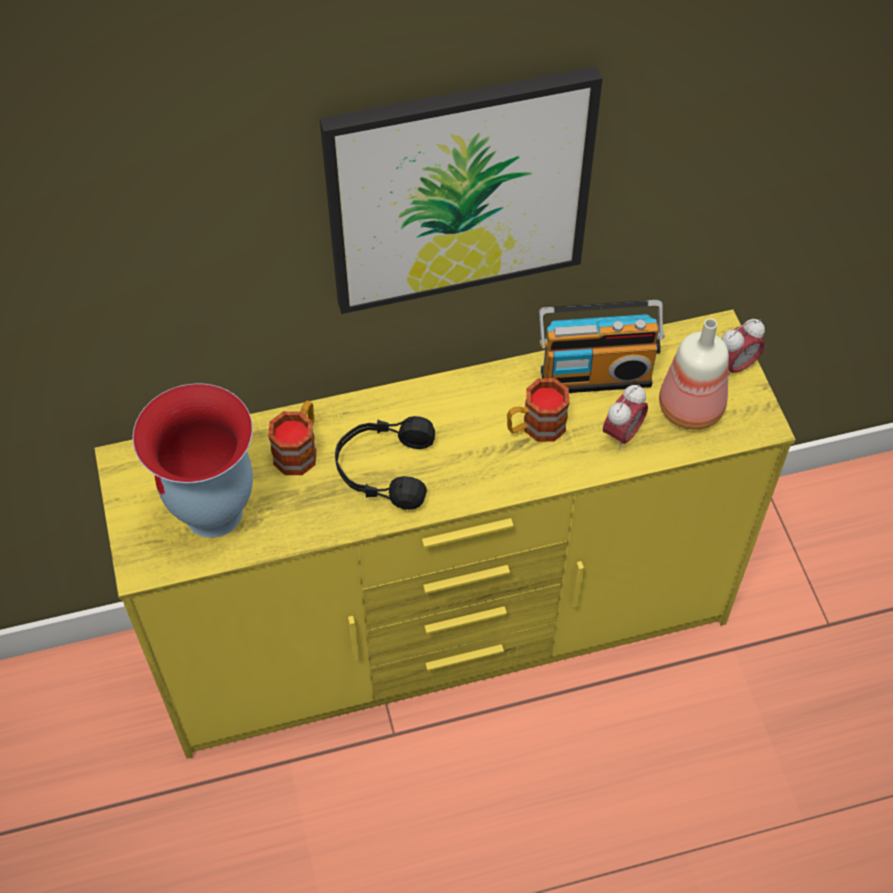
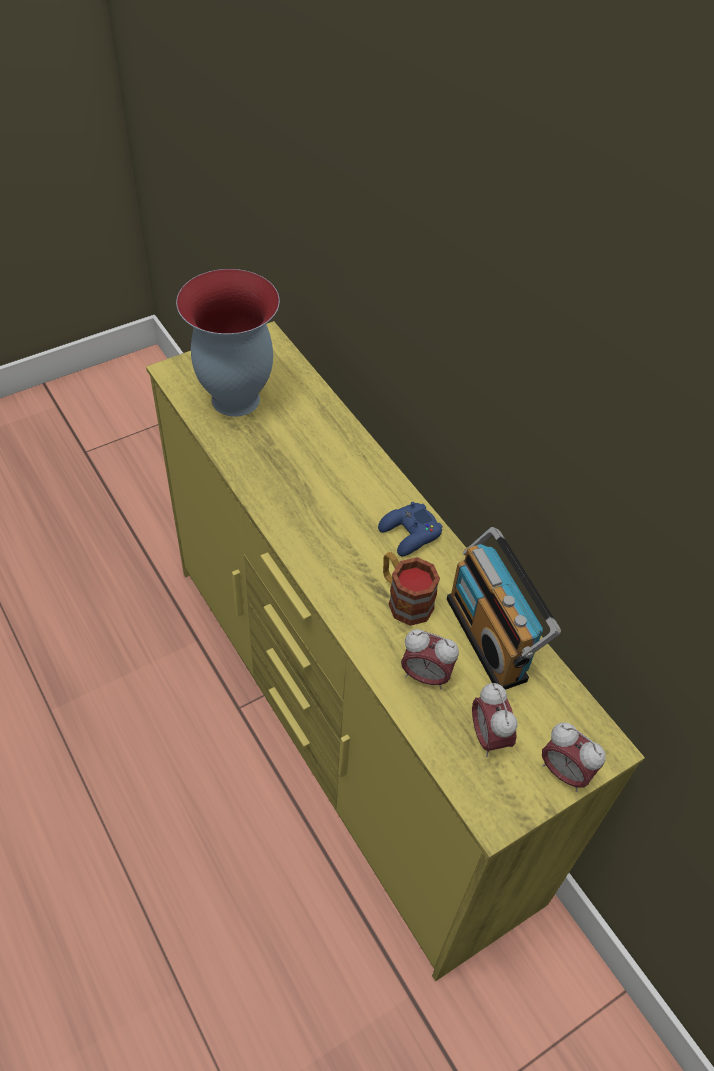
camera: 70 degrees right, 5 degrees down
mug [268,401,316,475] -> none
picture [320,66,603,314] -> none
black headphones [335,416,435,510] -> none
bottle [659,318,729,430] -> alarm clock [472,683,517,757]
none -> blue game controller [378,502,443,556]

